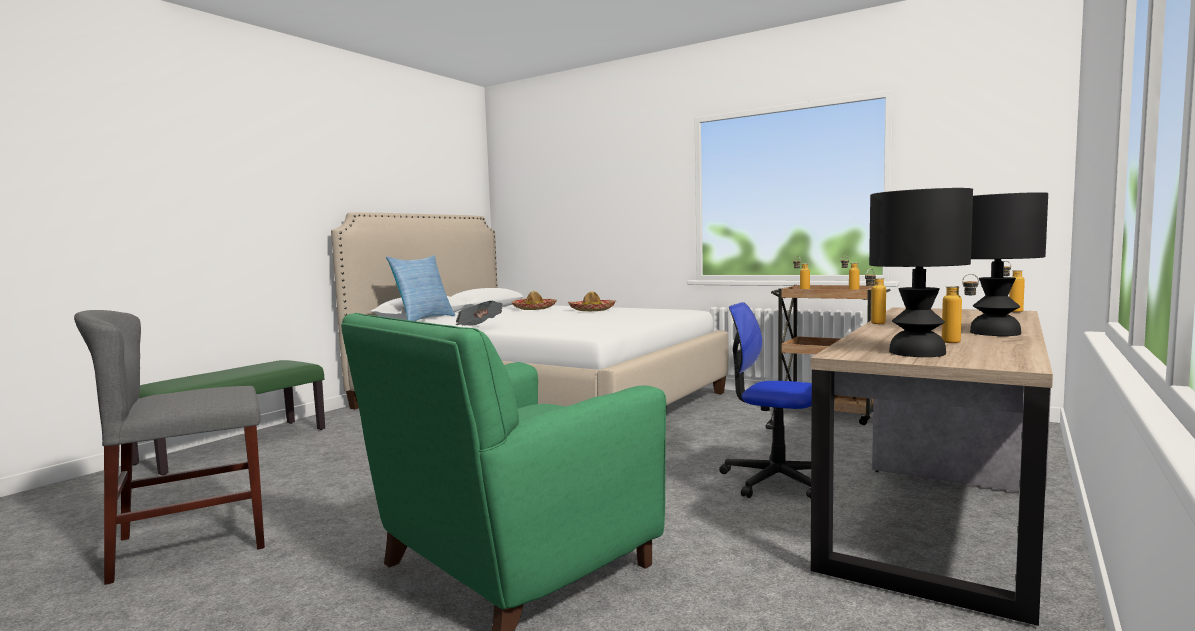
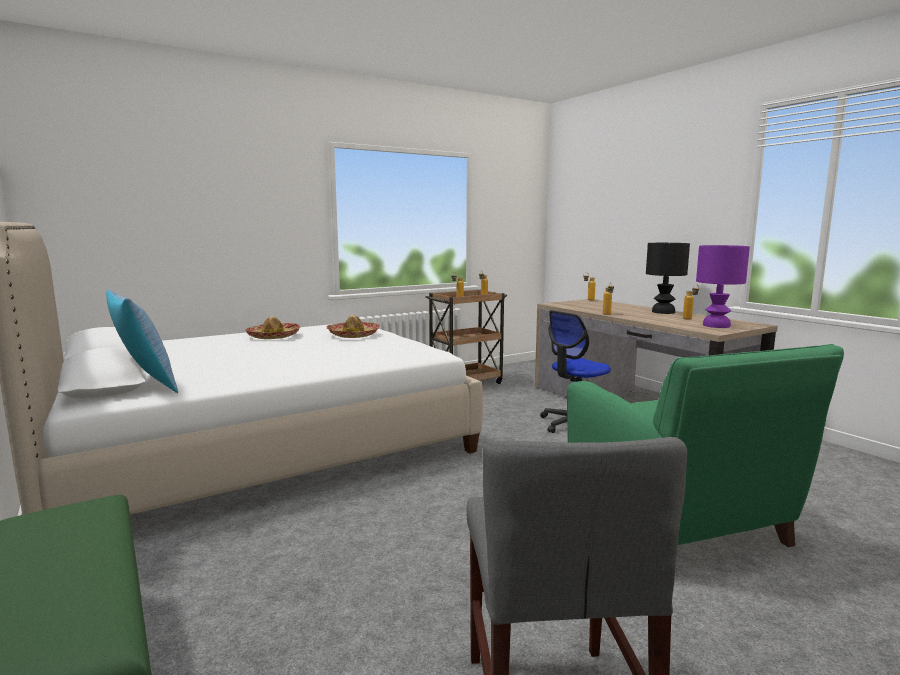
camera: 65 degrees left, 5 degrees up
newspaper [456,301,502,326] -> none
hat [511,291,557,310] -> hat moved to [326,315,380,338]
black table lamp [869,188,973,357] -> purple table lamp [696,245,750,328]

